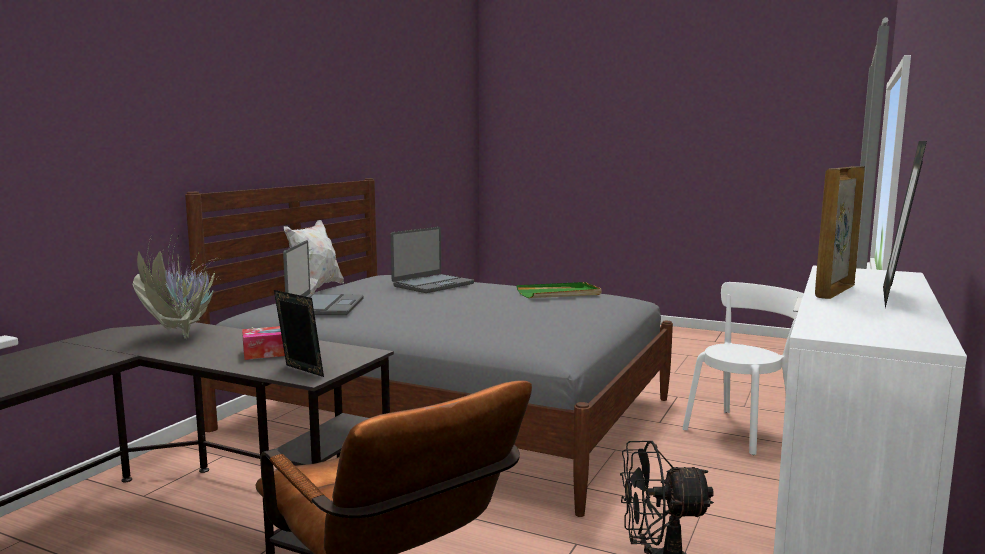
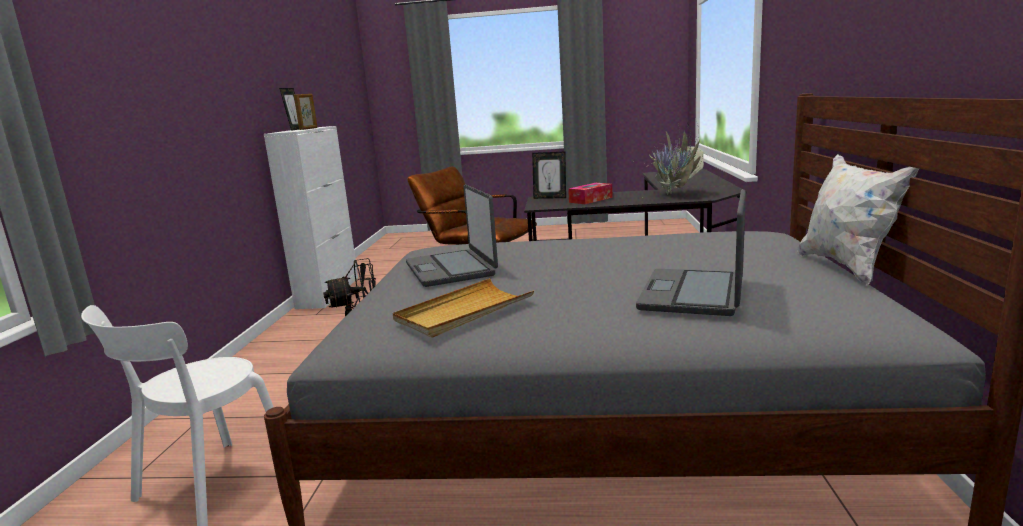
camera: 160 degrees right, 5 degrees up
laptop [283,240,364,315] -> laptop moved to [406,184,498,287]
green tray [516,282,601,298] -> beige tray [393,278,534,338]

